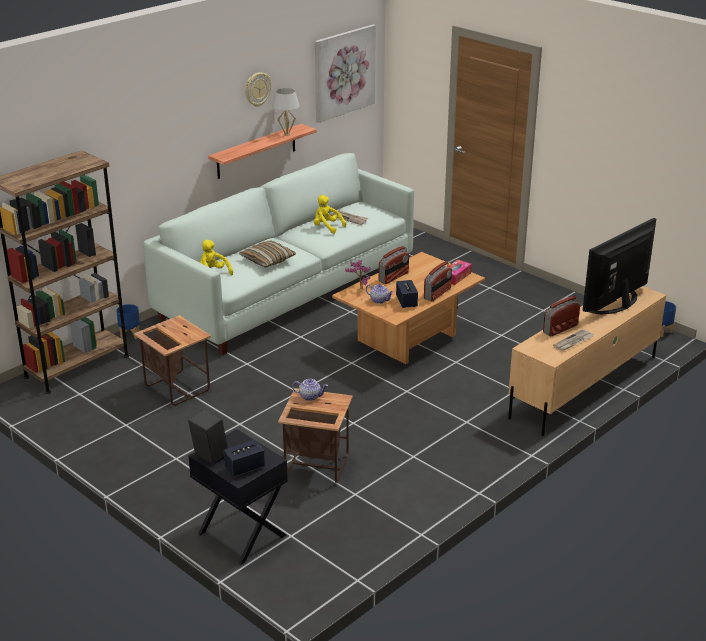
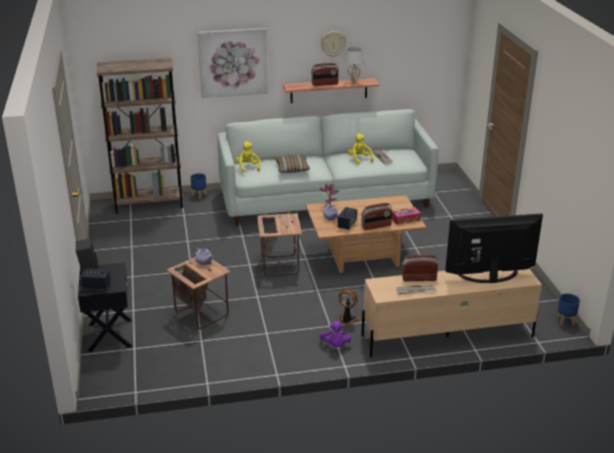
camera: 35 degrees right, 0 degrees up
side table [134,315,211,406] -> side table moved to [257,213,302,276]
picture [315,24,376,123] -> picture moved to [197,28,268,98]
radio [379,246,409,284] -> radio moved to [311,63,339,86]
none -> purple plush toy [320,321,351,347]
none -> fan [338,289,360,325]

